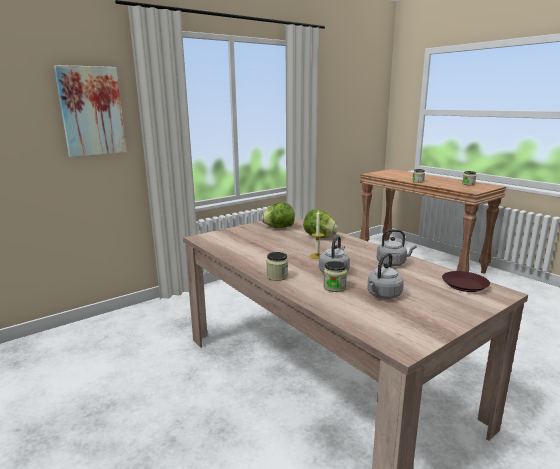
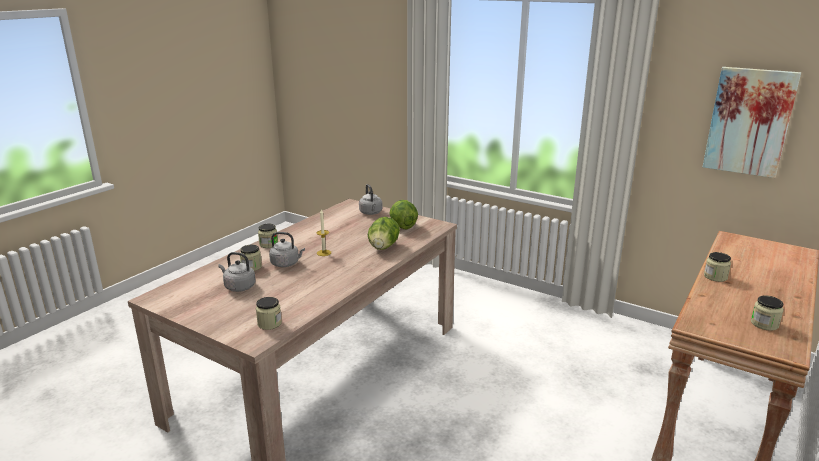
camera: 70 degrees right, 5 degrees up
picture [54,65,127,157] -> picture moved to [703,67,801,178]
grey kettle [377,229,417,266] -> grey kettle moved to [359,184,382,215]
brown plate [442,271,490,292] -> jar [256,297,282,330]

